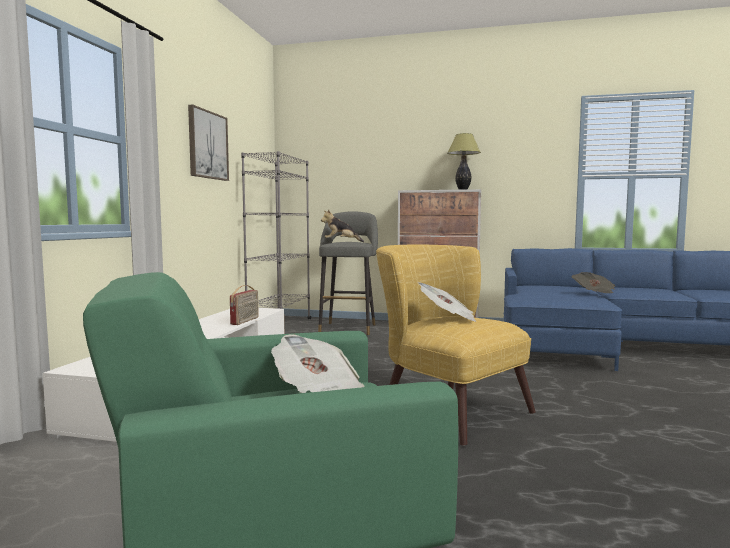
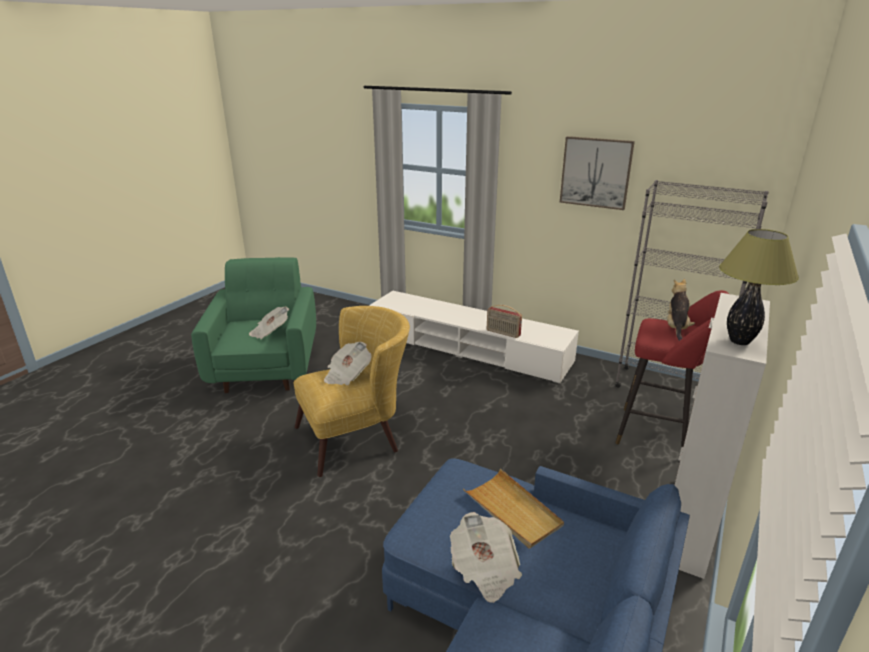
camera: 105 degrees right, 20 degrees up
grey stool [318,211,378,335] -> red stool [615,290,729,447]
none -> beige tray [463,469,564,549]

